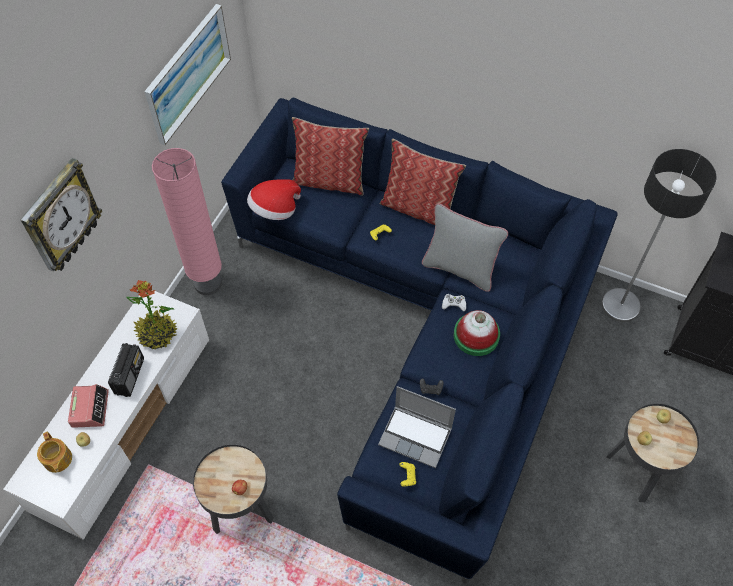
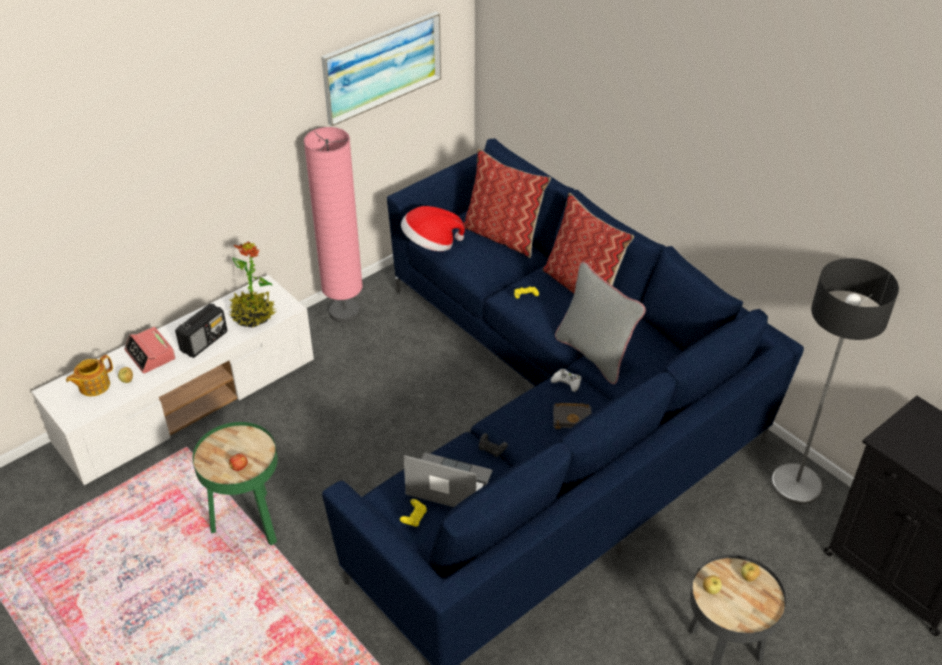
camera: 25 degrees right, 15 degrees down
wall clock [20,158,102,272] -> none
teapot [37,432,72,473] -> teapot turned 45 degrees clockwise [66,355,113,396]
alarm clock [68,384,109,428] -> alarm clock turned 120 degrees clockwise [124,327,175,373]
black side table [193,444,274,534] -> green side table [192,422,278,545]
laptop [378,386,456,468] -> laptop turned 150 degrees clockwise [403,452,492,507]
hat [454,310,500,356] -> black book [553,403,591,429]

